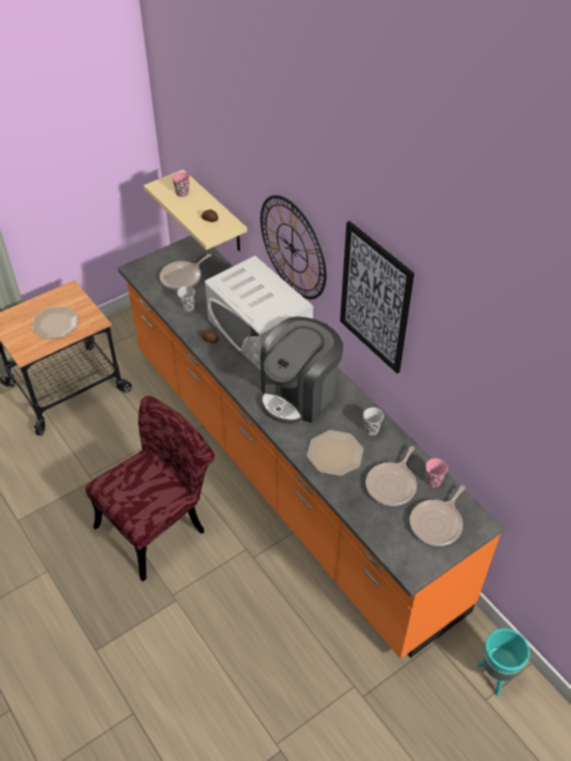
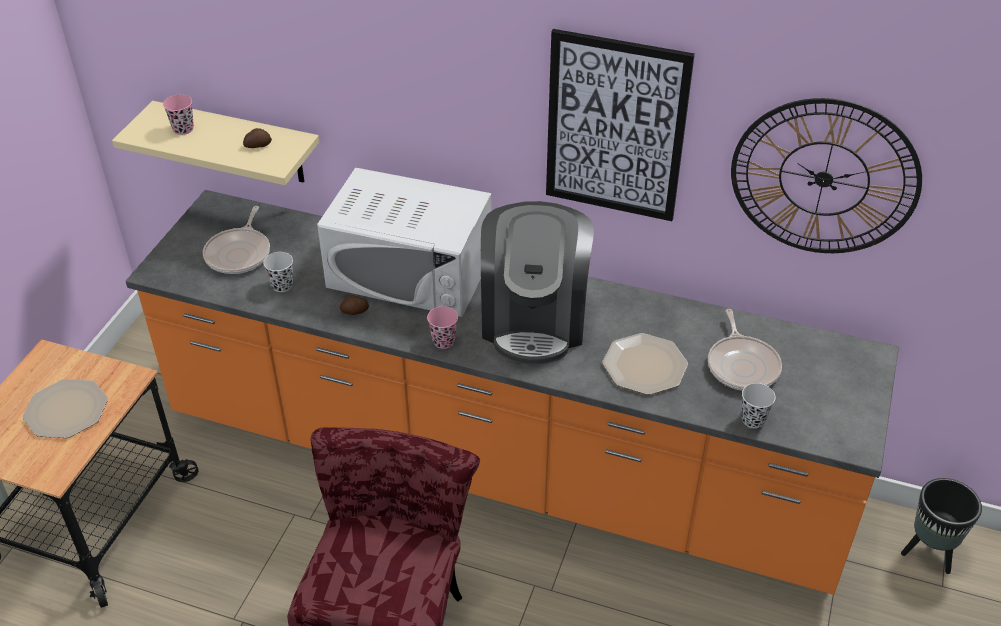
camera: 35 degrees left, 5 degrees down
wall clock [260,195,326,299] -> wall clock moved to [731,98,922,253]
black cup [363,407,384,435] -> black cup moved to [741,383,776,428]
frying pan [410,485,465,546] -> none
pink cup [426,458,448,487] -> pink cup moved to [427,306,458,349]
turquoise planter [477,628,530,696] -> black planter [901,478,982,574]

